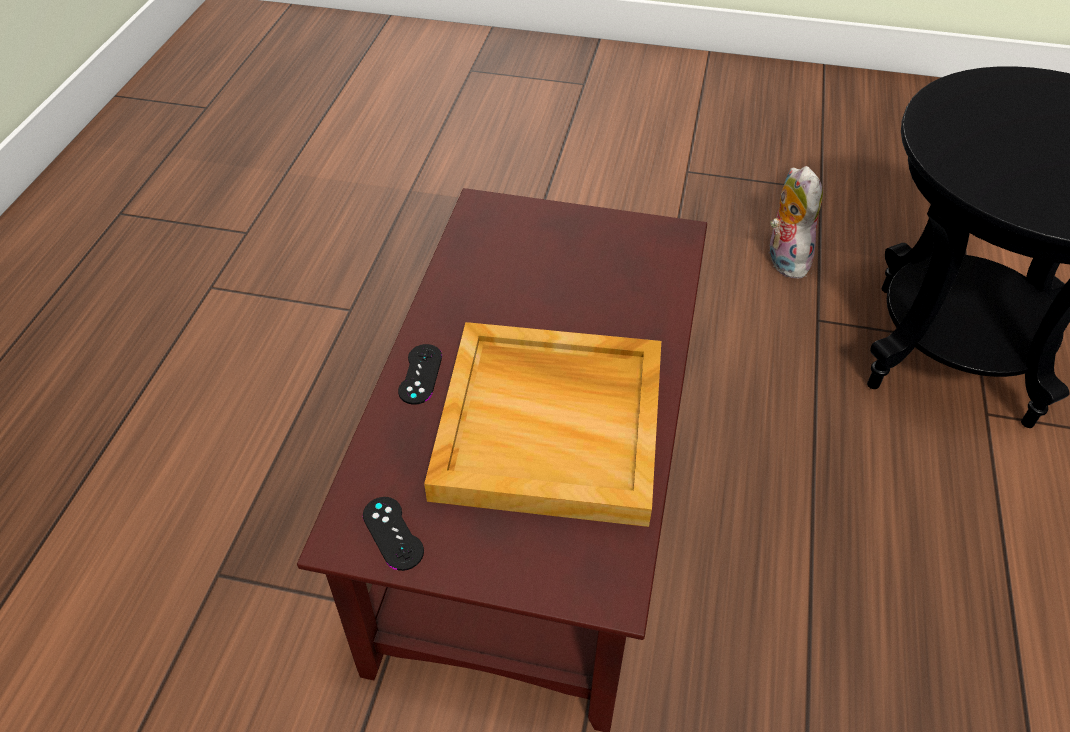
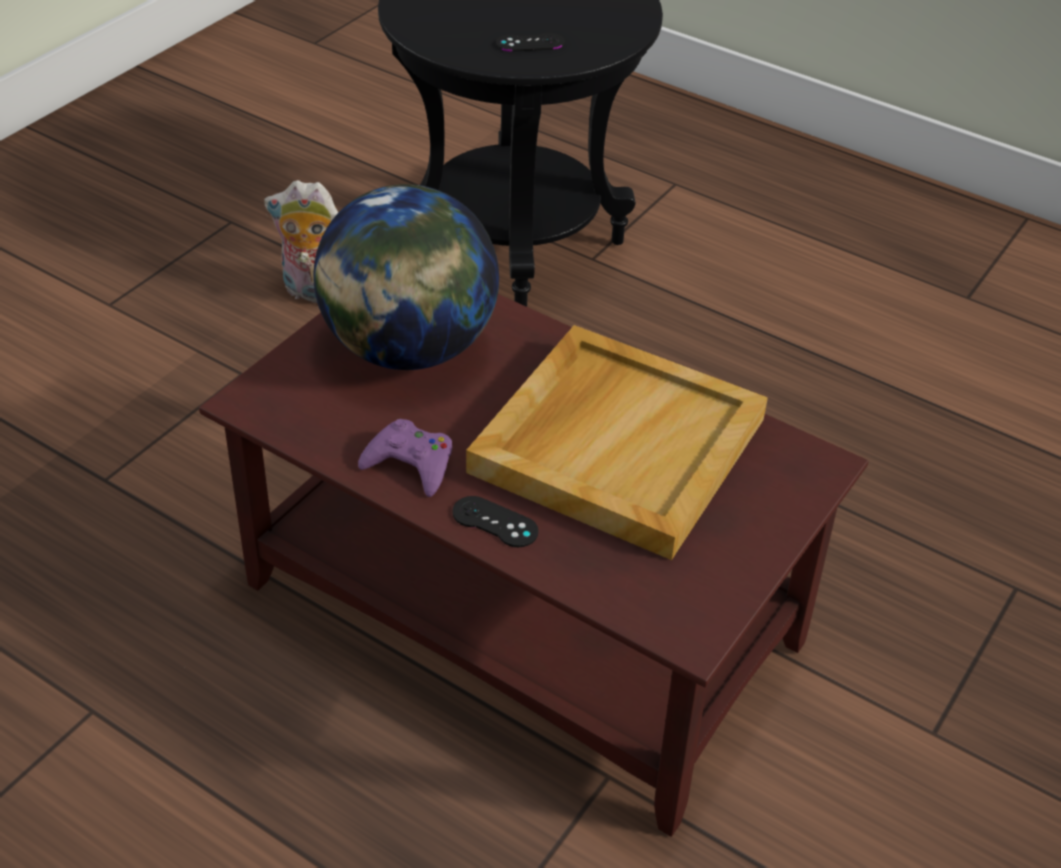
camera: 70 degrees left, 5 degrees down
black game controller [363,497,424,571] -> black game controller moved to [496,33,565,52]
none -> globe [313,184,499,370]
none -> purple game controller [358,419,452,497]

